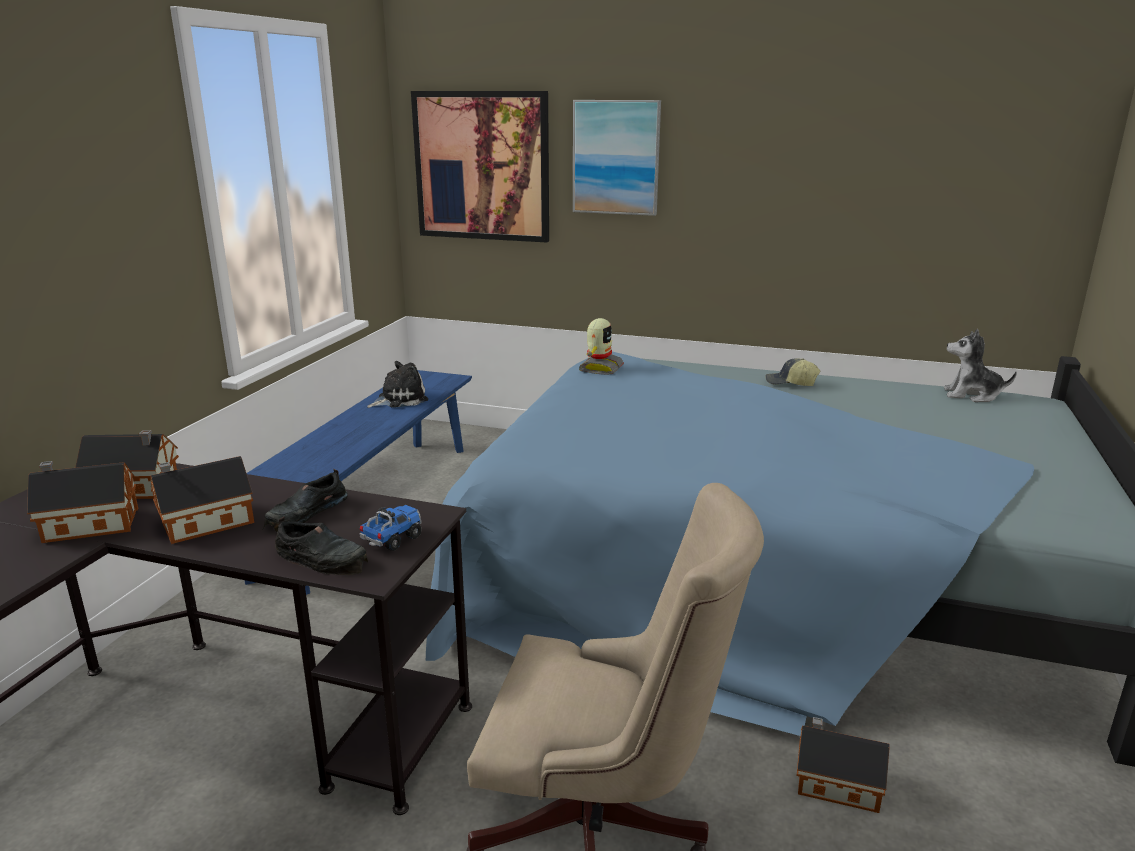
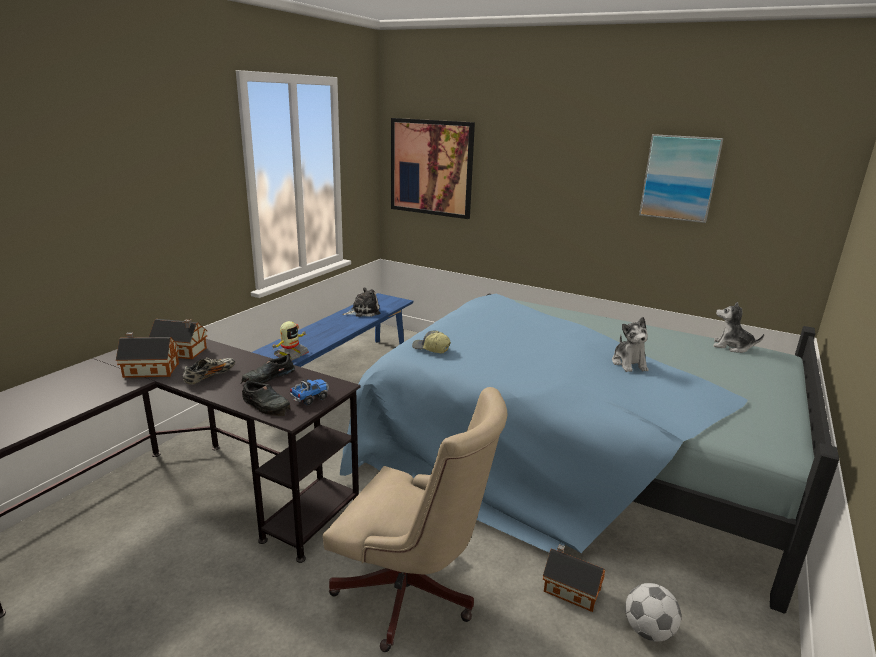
camera: 10 degrees right, 0 degrees up
toy house [150,456,254,544] -> shoe [183,357,235,384]
picture [573,100,661,216] -> picture moved to [639,134,723,223]
toy robot [579,318,624,375] -> toy robot moved to [273,321,309,361]
cap [765,358,820,386] -> cap moved to [412,331,451,353]
none -> plush toy [612,317,649,372]
none -> football [625,583,681,642]

